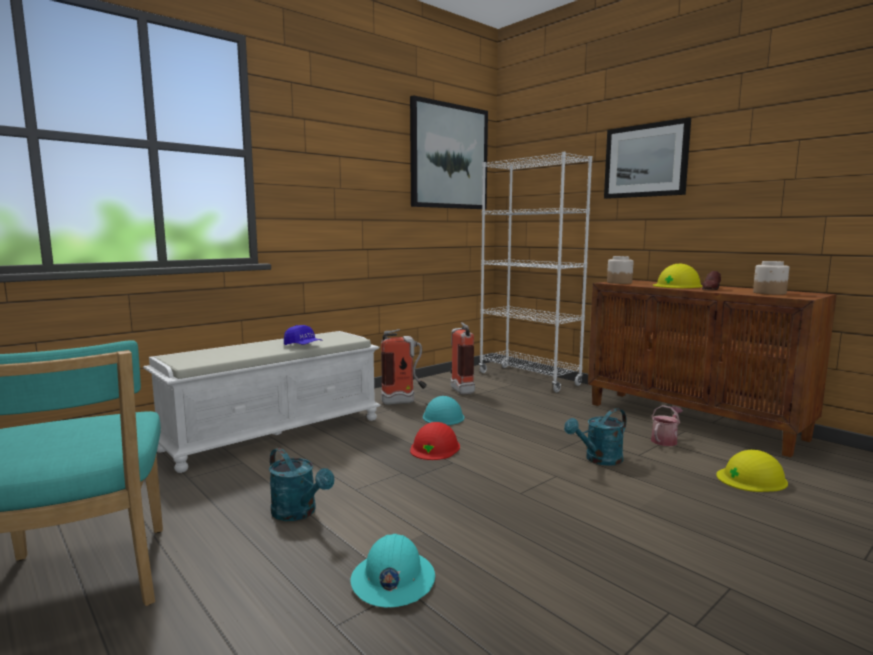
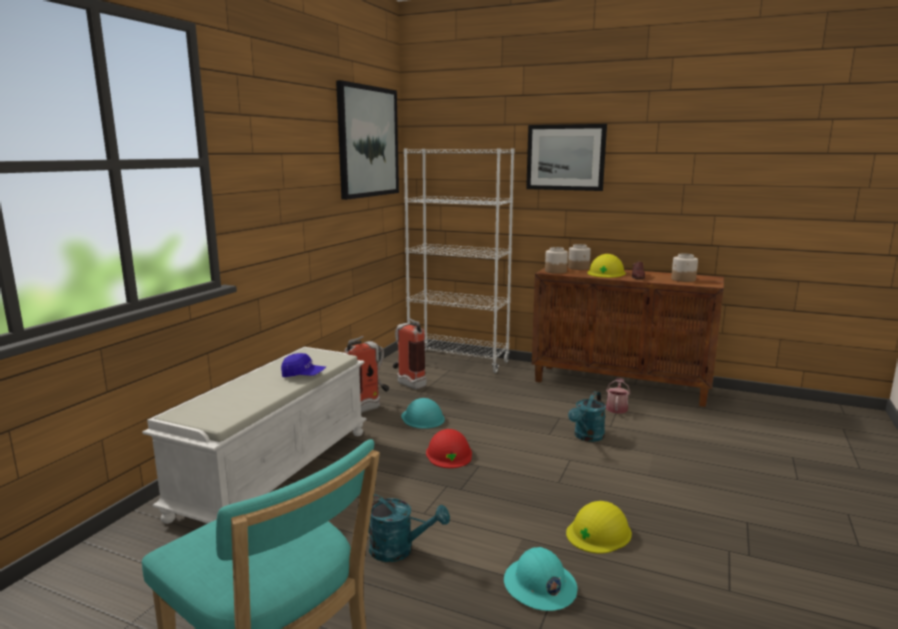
camera: 25 degrees left, 5 degrees up
yellow hard hat [716,450,788,492] -> yellow hard hat moved to [566,501,632,554]
none -> jar [568,244,591,270]

